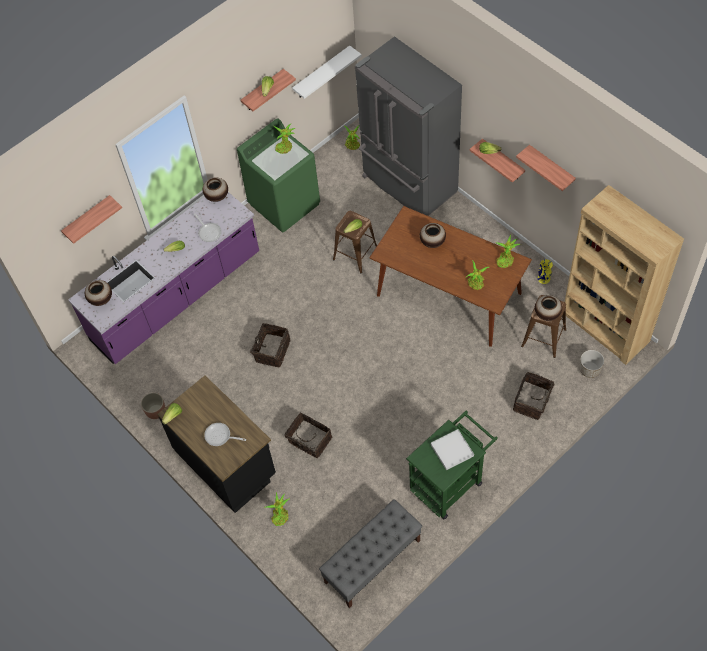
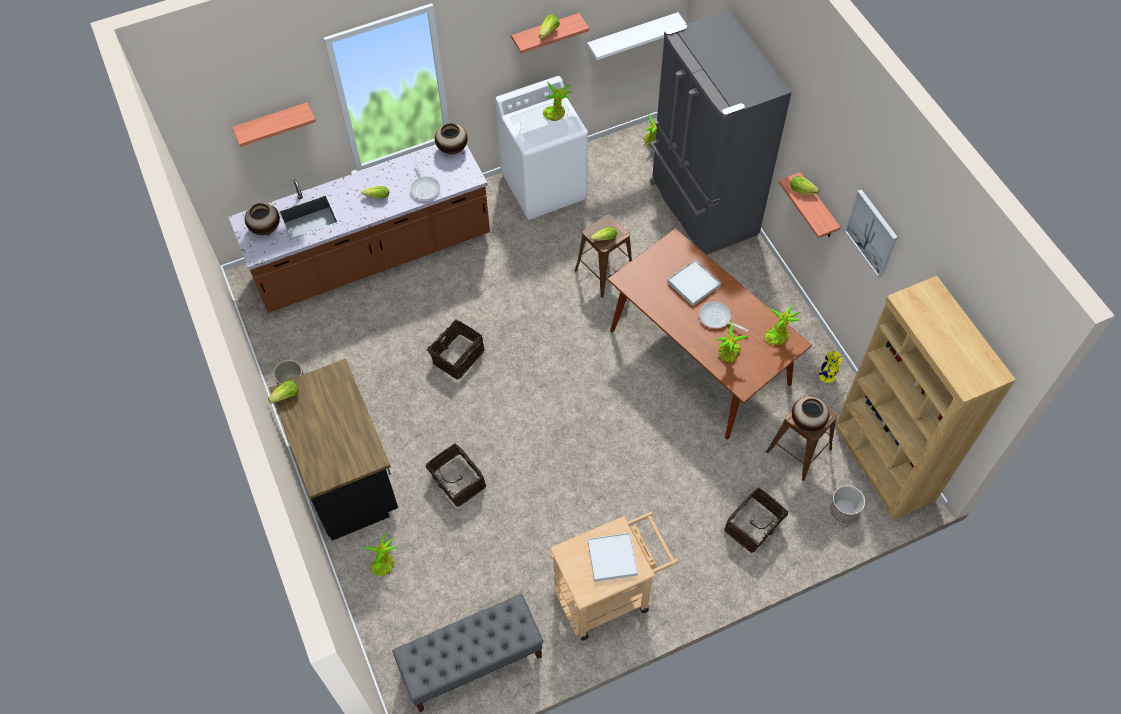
camera: 15 degrees right, 0 degrees up
purple counter [68,192,259,364] -> brown counter [229,144,490,313]
frying pan [204,423,246,446] -> frying pan moved to [699,302,749,332]
green washing machine [237,118,320,232] -> white washing machine [495,76,588,220]
green cart [406,410,498,519] -> beige cart [550,512,679,640]
vase [420,223,446,248] -> white tray [667,260,721,306]
shelf [516,145,576,191] -> picture [844,189,898,278]

